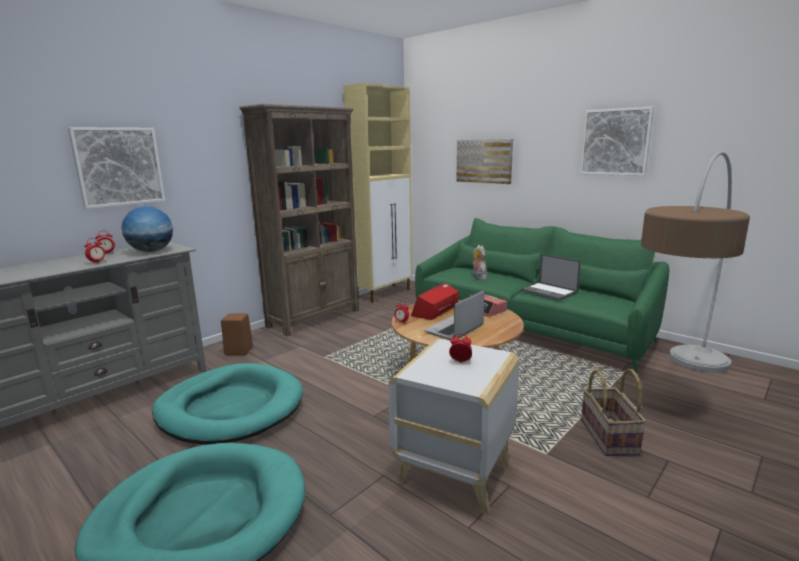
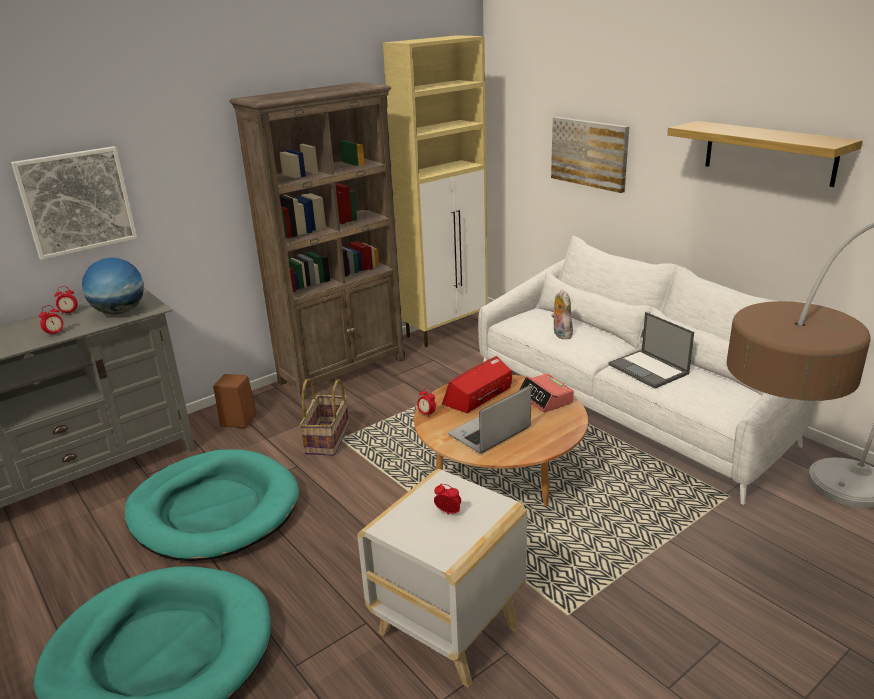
camera: 10 degrees right, 10 degrees up
green sofa [415,218,669,373] -> white sofa [478,236,816,505]
picture [580,107,654,176] -> shelf [667,121,863,187]
basket [581,369,646,456] -> basket moved to [299,378,349,456]

